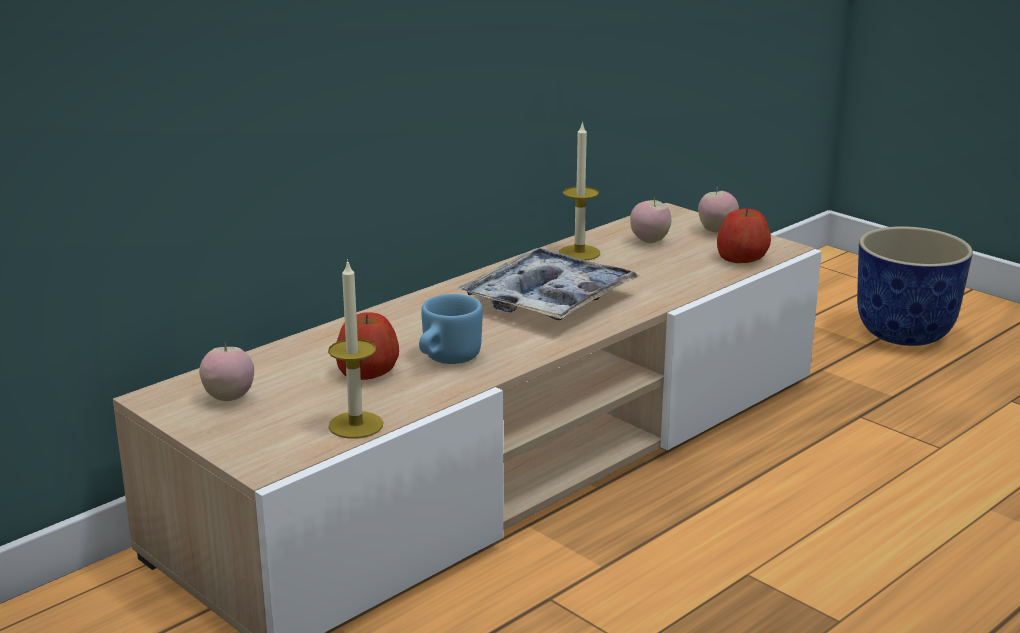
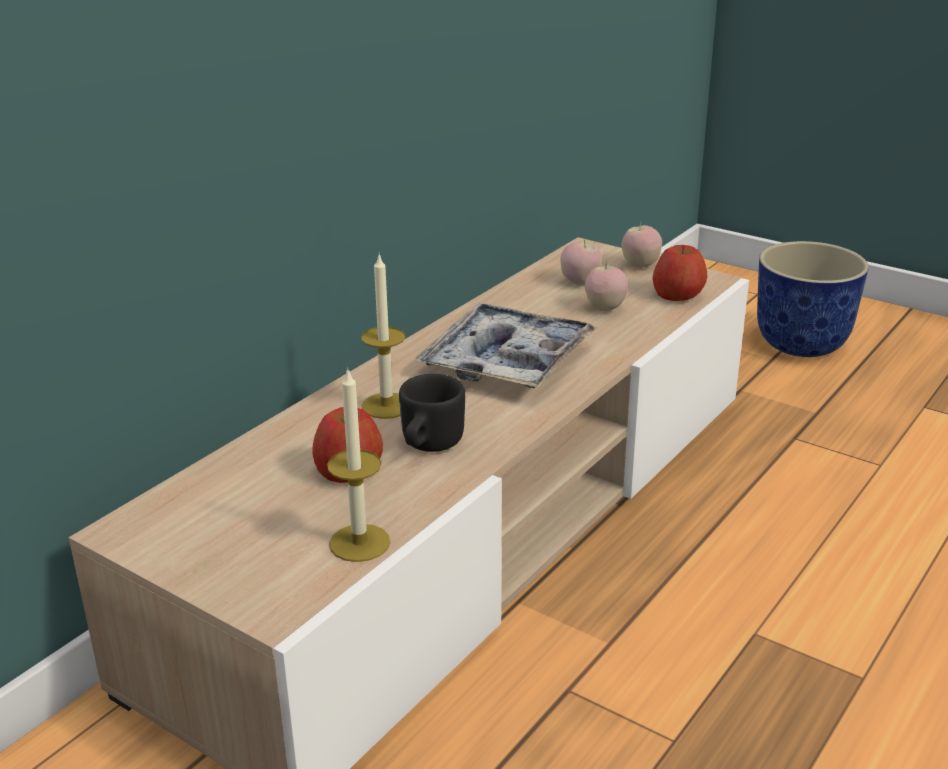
camera: 10 degrees left, 5 degrees up
apple [199,342,254,401] -> apple moved to [585,262,628,311]
blue mug [419,294,483,364] -> black mug [399,374,465,452]
candle [559,121,600,260] -> candle moved to [361,255,406,419]

